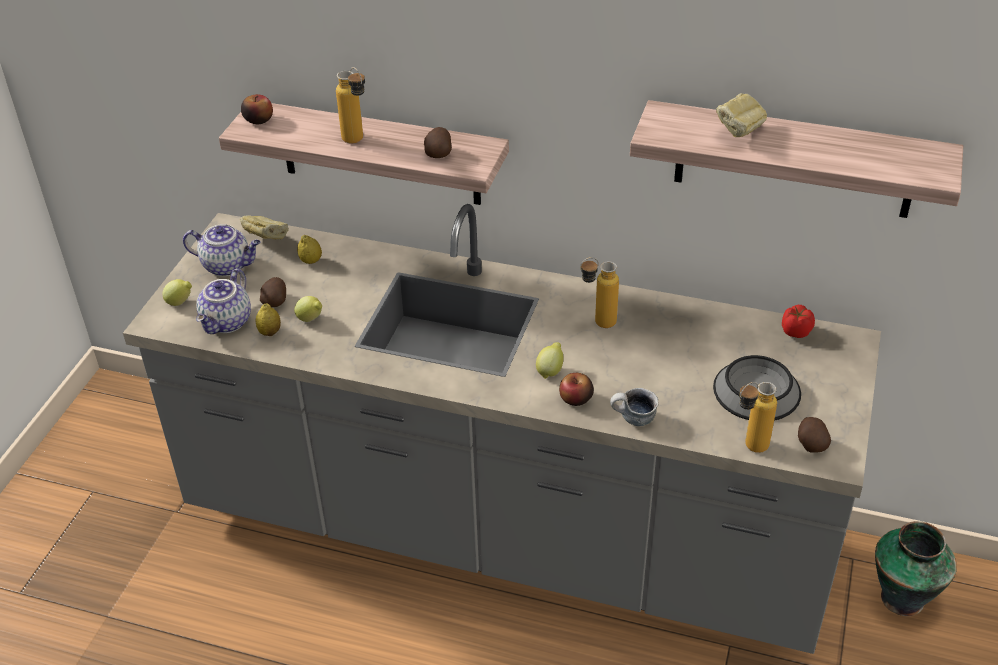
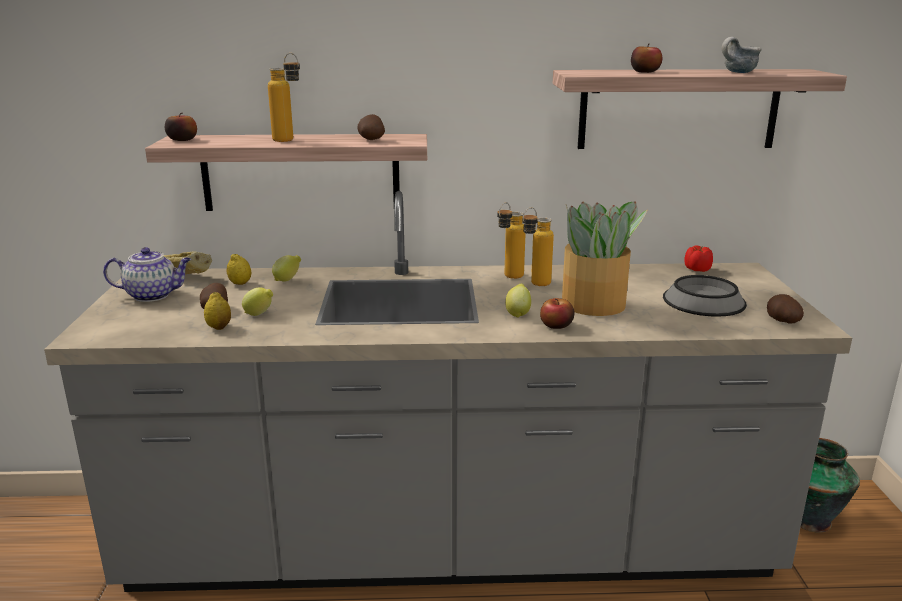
camera: 20 degrees left, 20 degrees down
lemon [162,279,192,306] -> lemon moved to [272,255,301,282]
teapot [196,268,251,334] -> none
mug [610,388,659,426] -> mug moved to [722,37,761,73]
bread [716,93,767,137] -> apple [631,43,662,73]
bottle [739,382,777,453] -> bottle moved to [497,202,526,279]
none -> potted plant [562,201,647,316]

